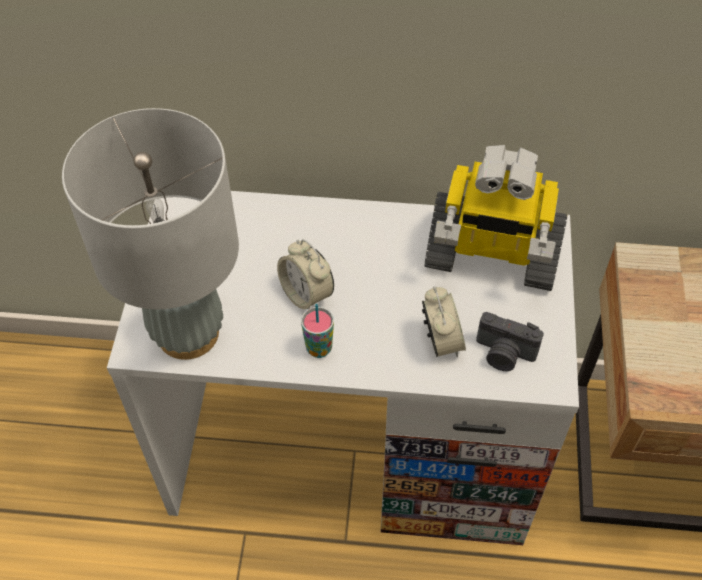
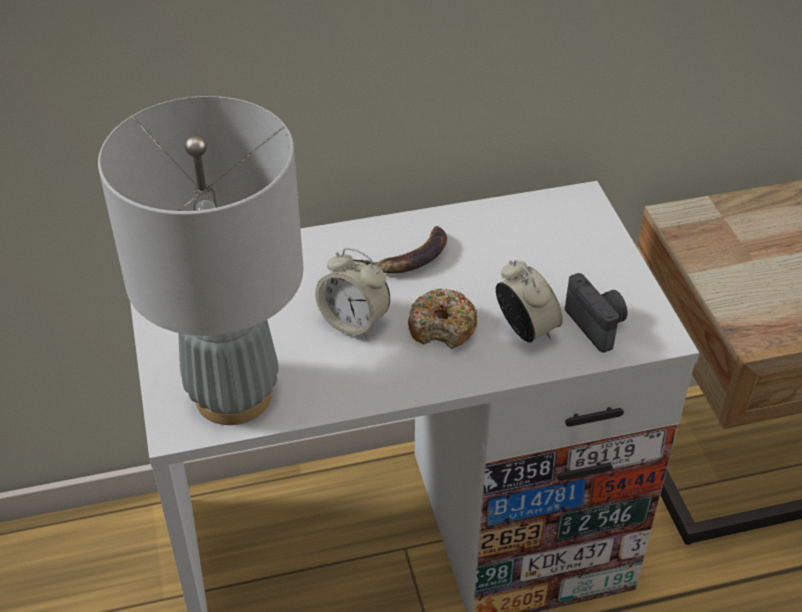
camera: 20 degrees left, 10 degrees down
cup [301,304,334,358] -> none
toy robot [424,145,567,291] -> none
camera [476,312,544,371] -> camera turned 120 degrees counterclockwise [565,273,628,353]
none -> banana [361,226,447,274]
none -> donut [408,288,477,349]

